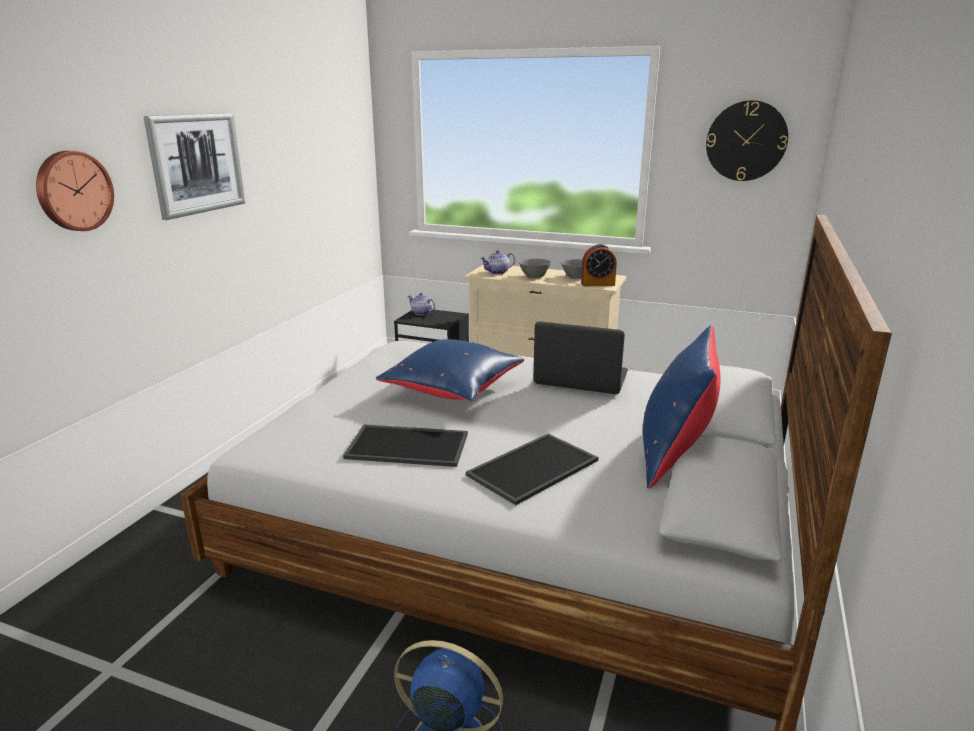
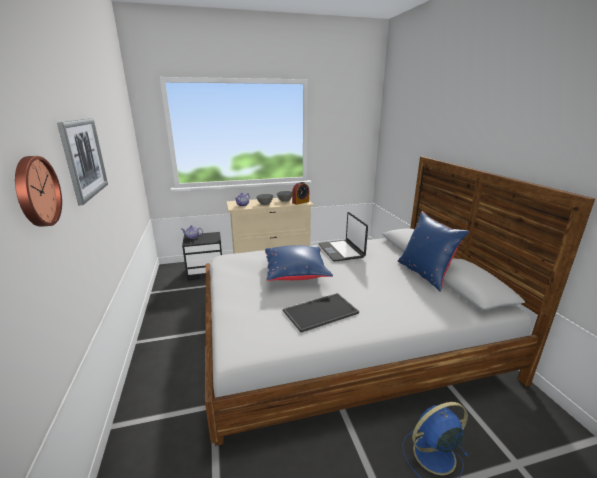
camera: 35 degrees left, 0 degrees up
tray [466,434,598,505] -> none
laptop [533,321,628,394] -> laptop turned 90 degrees counterclockwise [318,212,368,262]
wall clock [706,100,788,181] -> none

